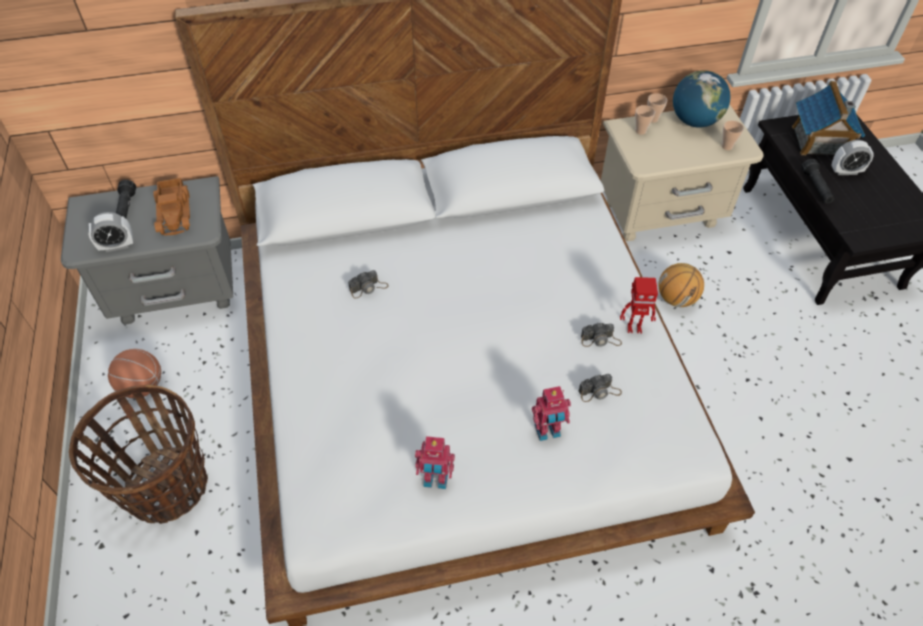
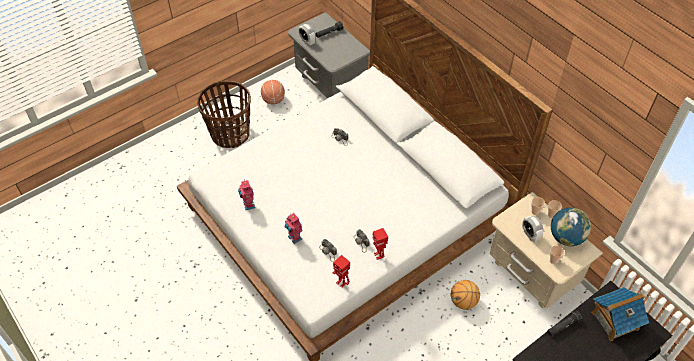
camera: 65 degrees right, 0 degrees up
toy truck [153,178,190,236] -> none
alarm clock [831,140,874,175] -> alarm clock moved to [522,216,543,242]
none -> toy robot [332,255,350,288]

